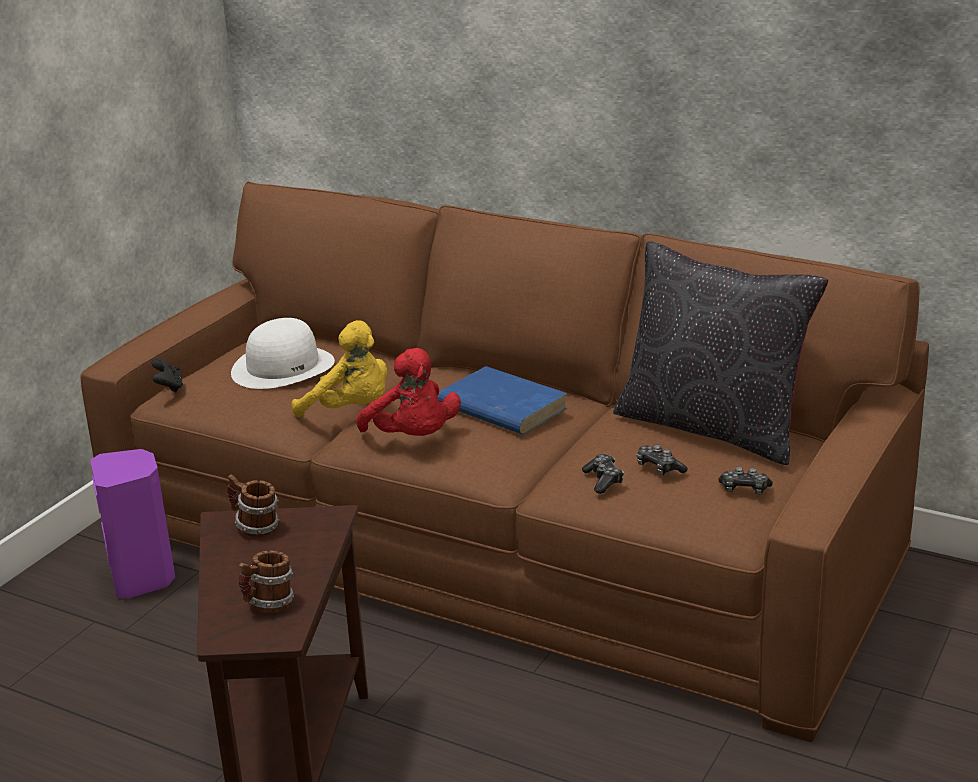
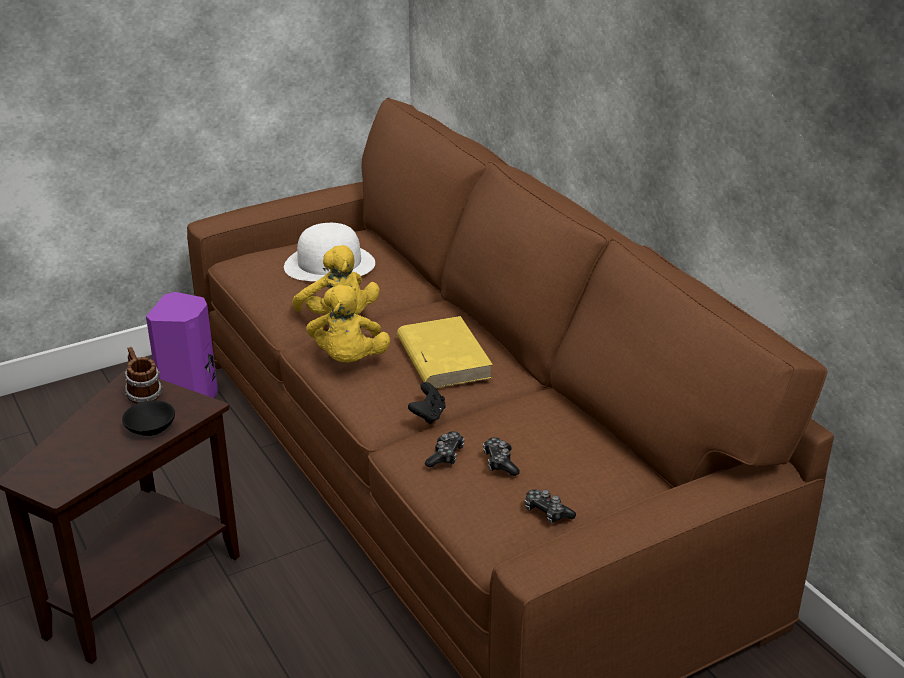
camera: 30 degrees right, 5 degrees up
black game controller [151,359,183,392] -> black game controller moved to [408,382,446,424]
mug [239,551,294,612] -> none
red plush toy [356,348,461,436] -> yellow plush toy [306,285,391,363]
blue book [438,366,568,435] -> yellow book [397,316,493,388]
black pillow [613,241,828,465] -> none
none -> black bowl [122,400,175,436]

